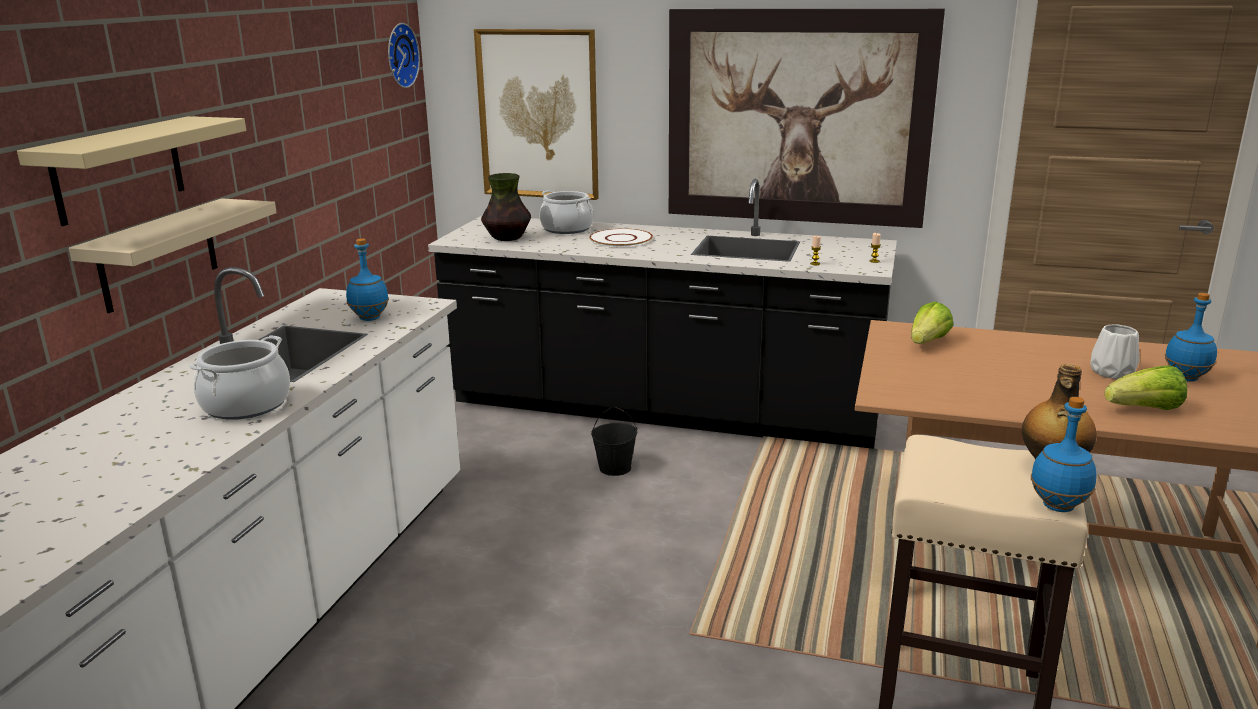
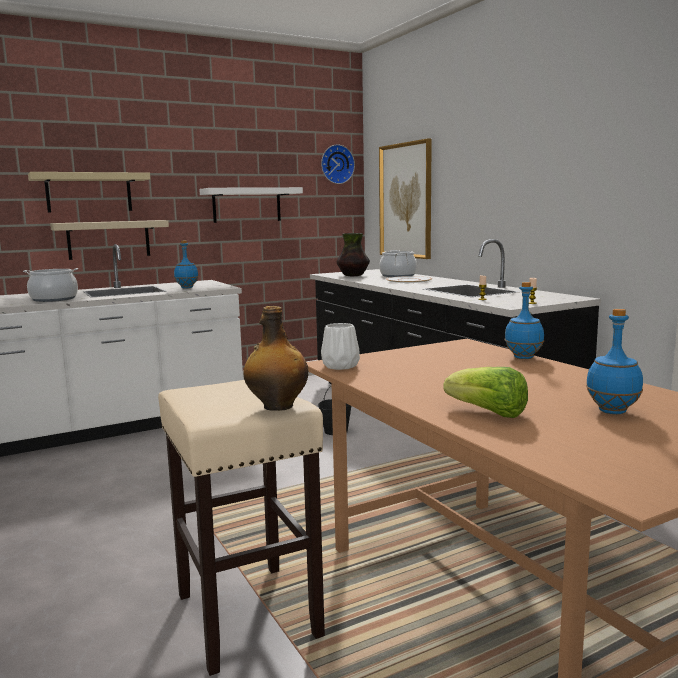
camera: 45 degrees right, 10 degrees down
picture [669,9,945,228] -> none
lettuce [911,301,954,344] -> none
blue bottle [1031,397,1097,512] -> blue bottle moved to [504,282,544,359]
white vase [1090,324,1140,379] -> white vase moved to [321,323,360,370]
none -> white shelf [199,187,303,223]

